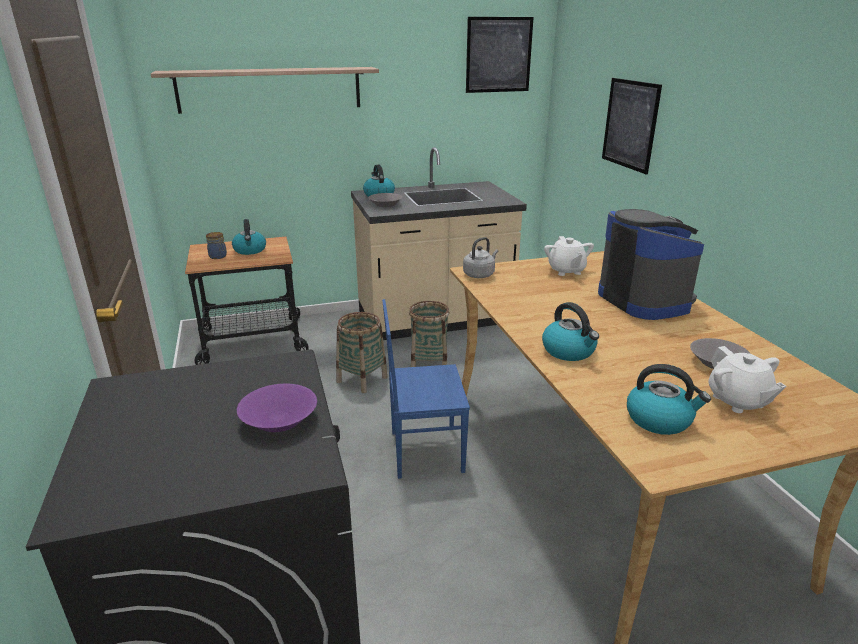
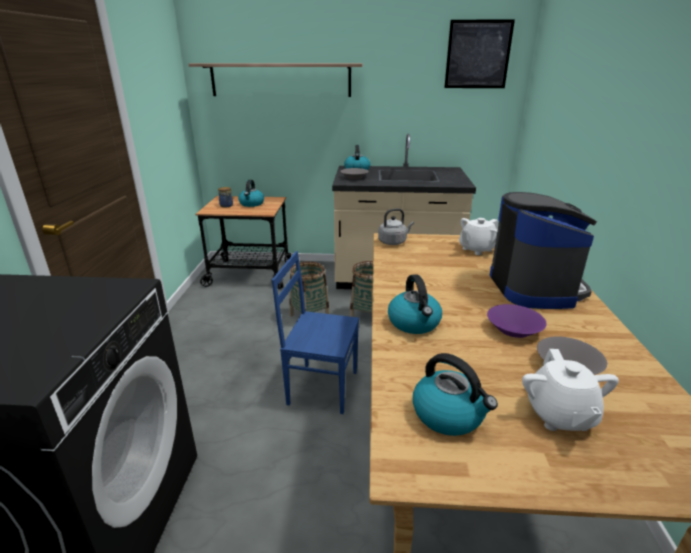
camera: 20 degrees right, 0 degrees up
purple bowl [237,384,317,432] -> purple bowl moved to [487,304,547,338]
white teapot [544,236,594,276] -> white teapot turned 45 degrees clockwise [459,218,498,255]
picture [602,78,662,174] -> none

